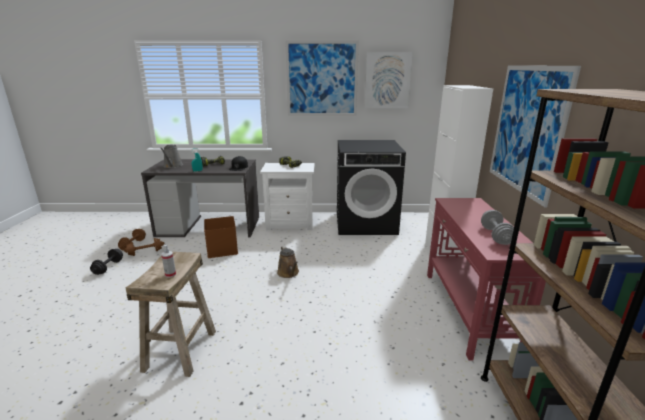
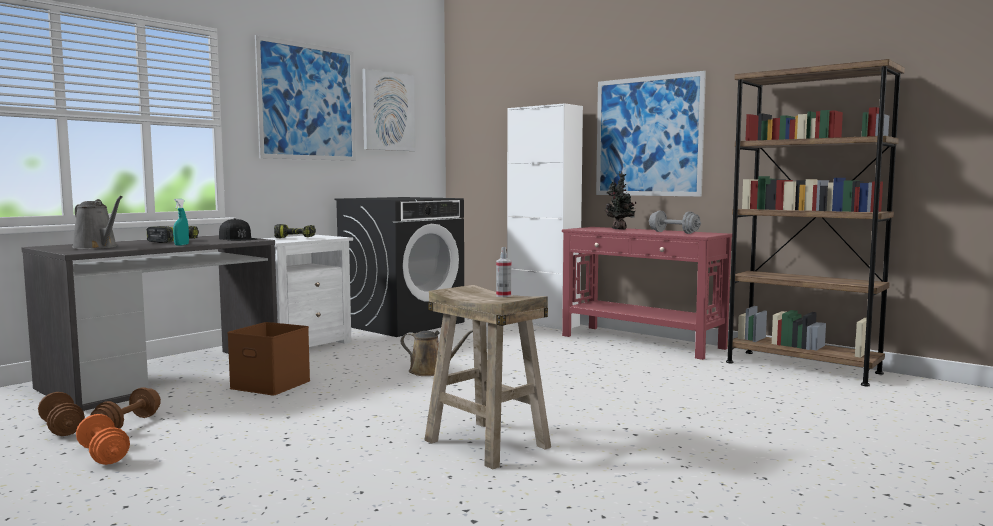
camera: 50 degrees left, 15 degrees down
black dumbbell [90,249,123,275] -> orange dumbbell [76,414,130,465]
none -> potted plant [605,171,636,230]

